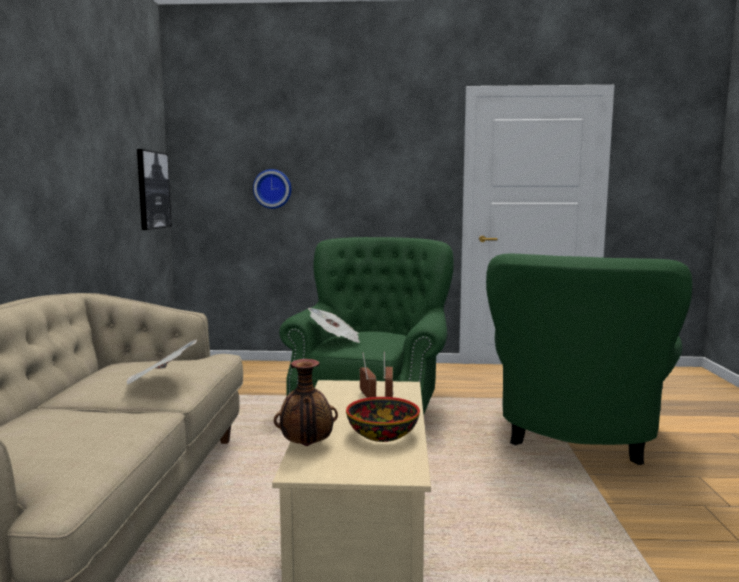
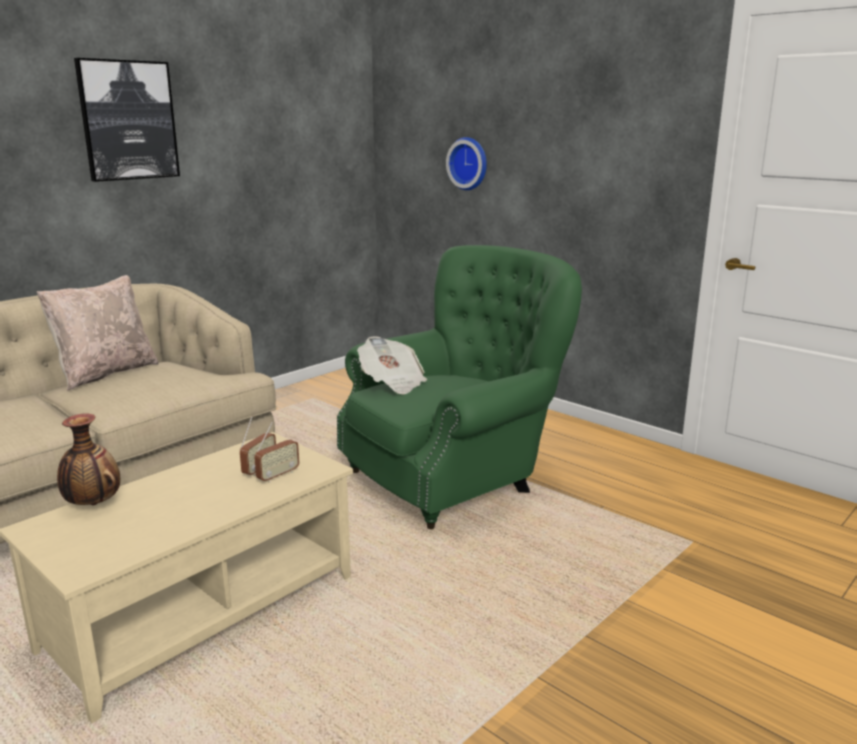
camera: 40 degrees right, 10 degrees up
newspaper [126,339,197,385] -> none
picture [137,149,172,230] -> picture moved to [74,58,180,182]
bowl [346,397,420,442] -> none
green armchair [486,254,692,465] -> none
none -> beige pillow [37,275,159,390]

